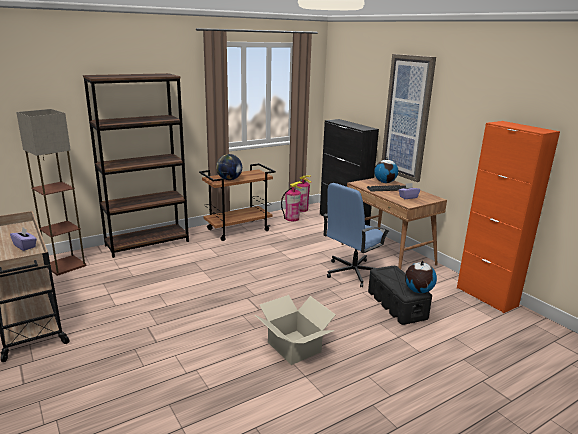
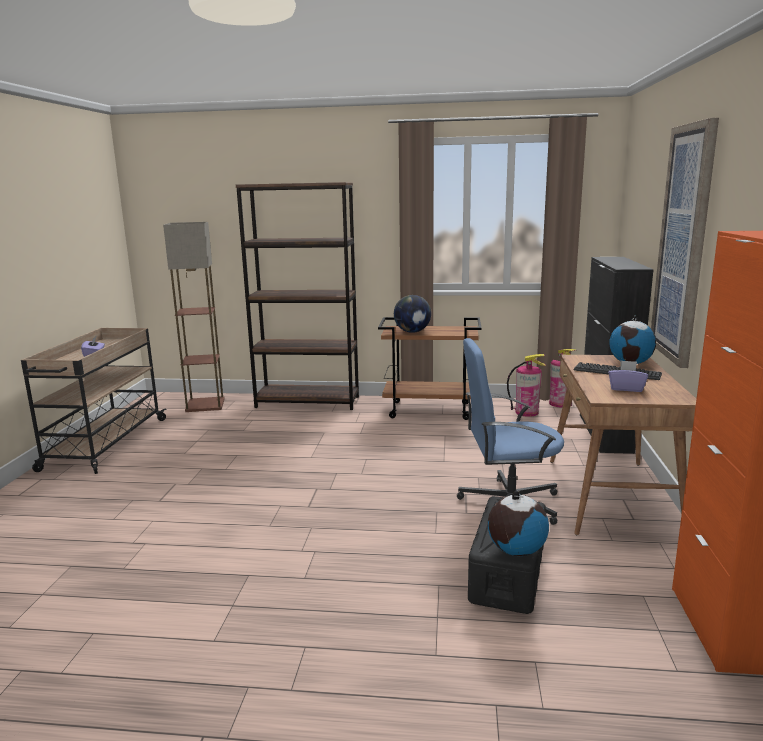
camera: 40 degrees right, 5 degrees down
cardboard box [255,295,336,365] -> none

